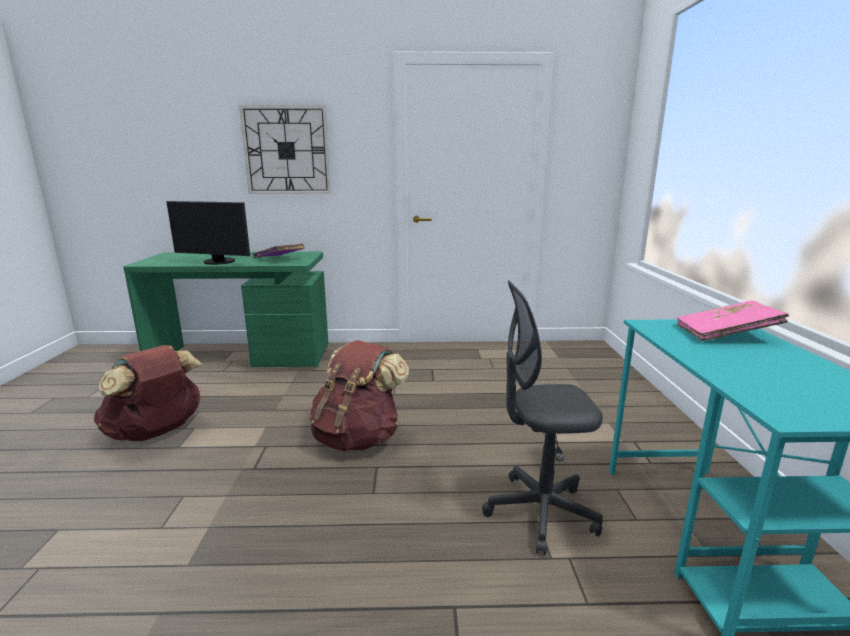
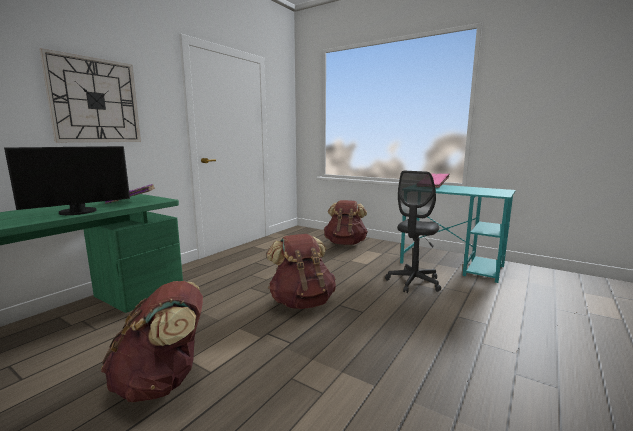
camera: 55 degrees left, 5 degrees down
none -> brown backpack [324,200,368,245]

